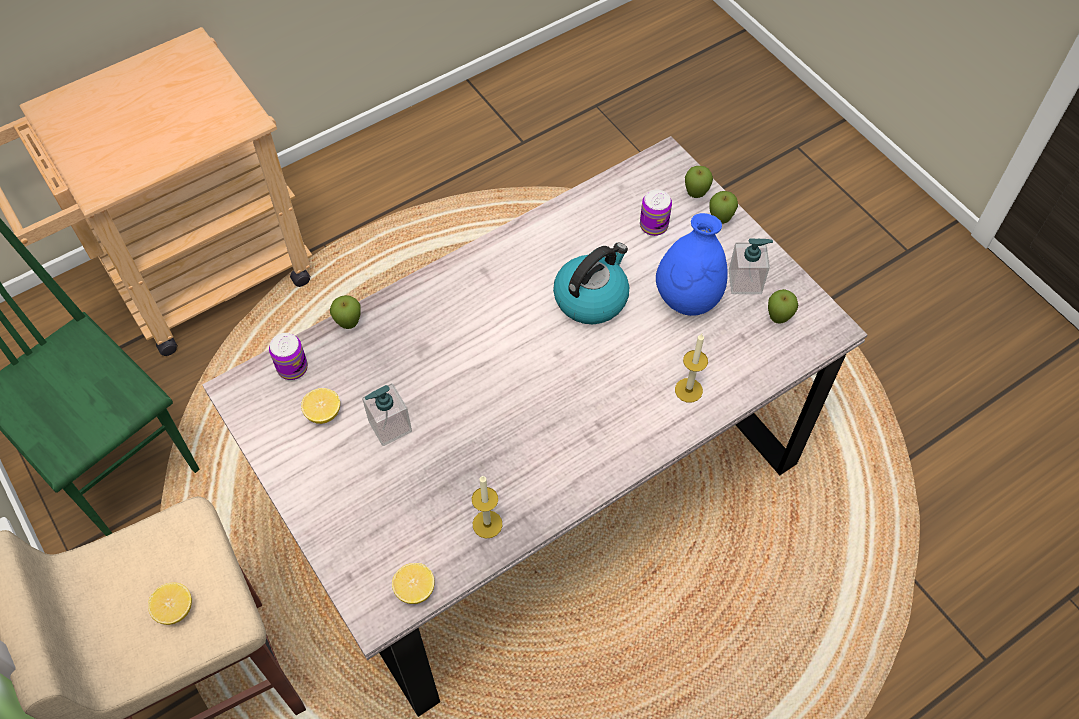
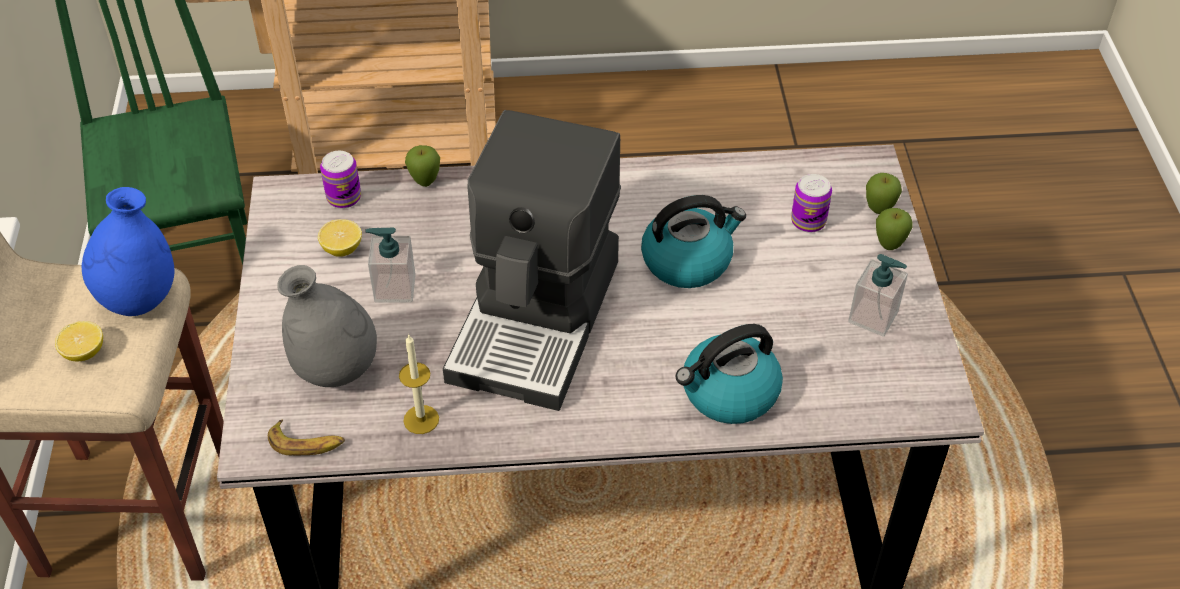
camera: 30 degrees right, 10 degrees down
lemon [392,563,435,604] -> banana [268,419,345,455]
blue vase [656,213,728,316] -> blue vase moved to [82,187,174,316]
candle [675,334,708,402] -> kettle [676,324,783,424]
apple [768,289,798,324] -> none
none -> grey vase [277,265,377,387]
none -> coffee machine [443,110,621,411]

